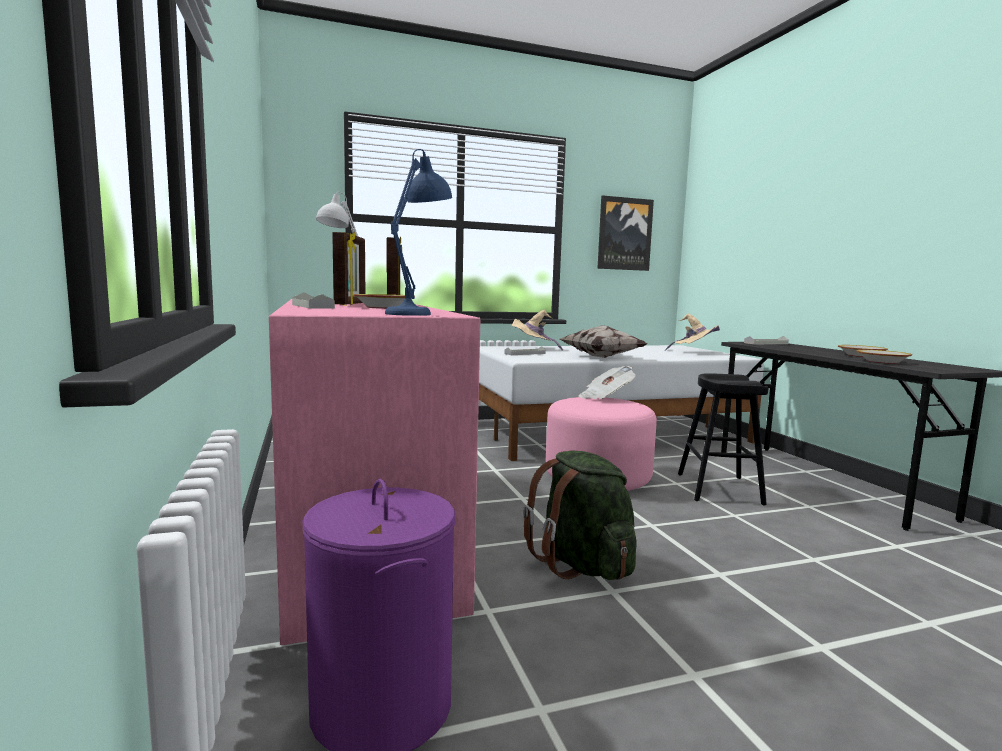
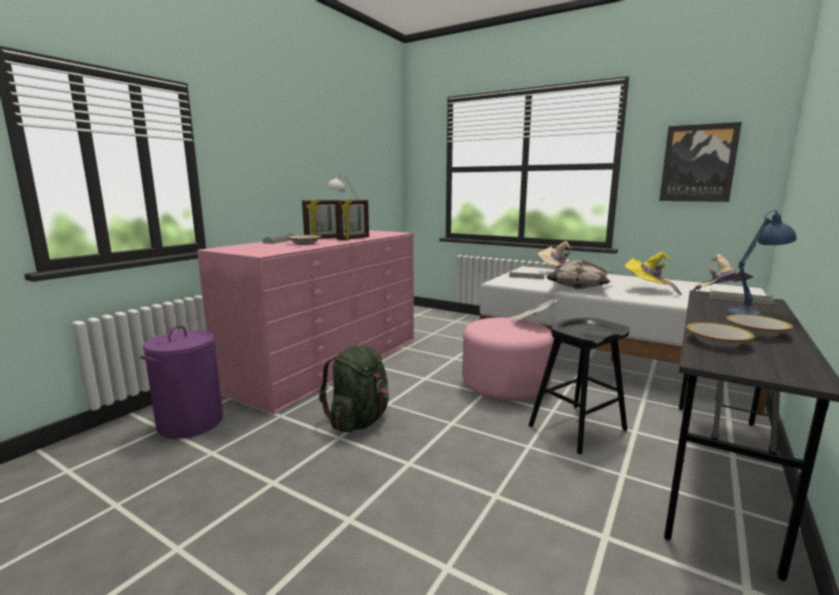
camera: 50 degrees right, 5 degrees up
blue table lamp [385,149,452,316] -> blue table lamp moved to [727,210,796,316]
none -> yellow hat [625,252,682,295]

